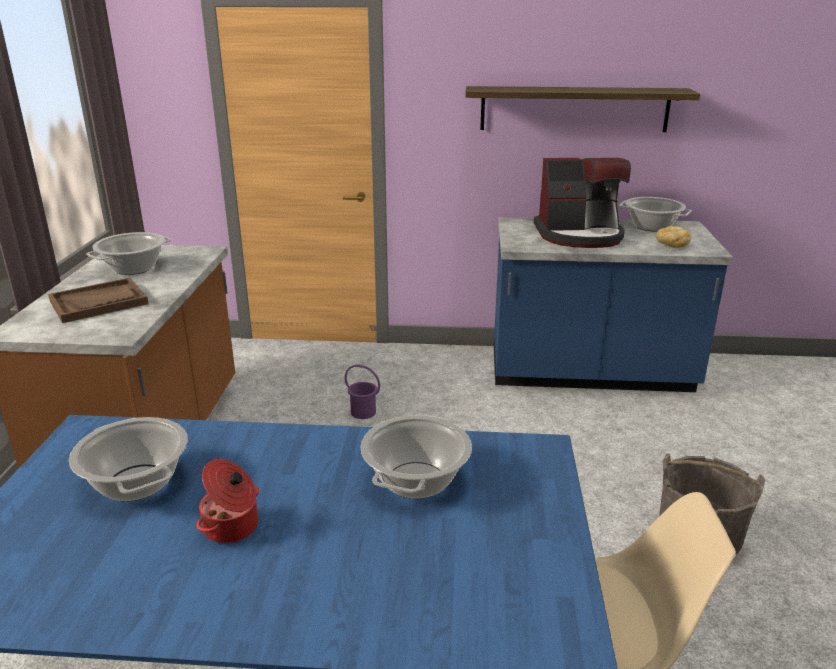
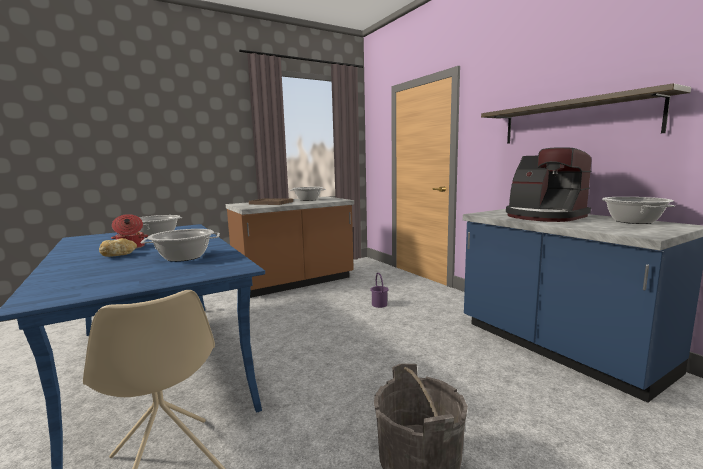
camera: 55 degrees right, 15 degrees down
bread [656,226,691,248] -> bread moved to [99,238,137,257]

